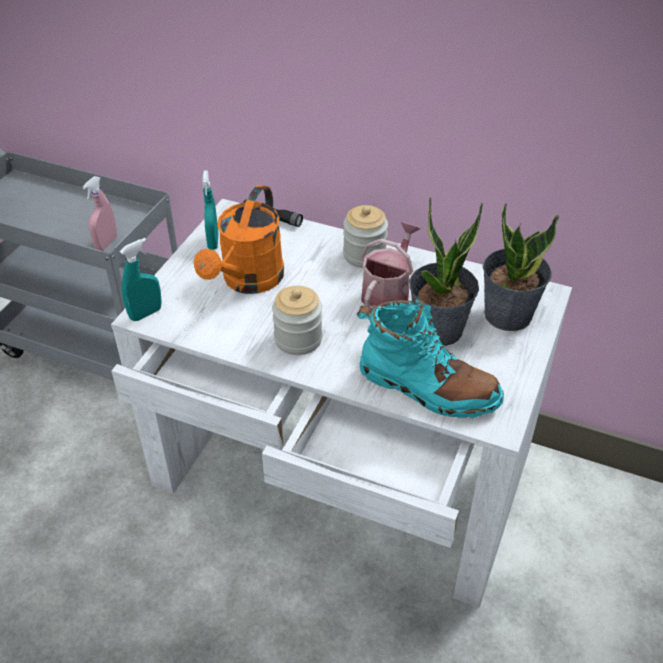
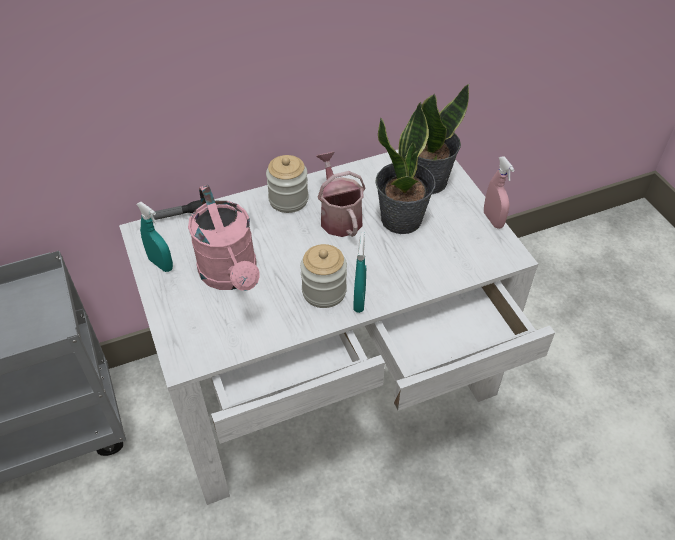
camera: 45 degrees left, 5 degrees up
pink spray bottle [83,176,117,250] -> pink spray bottle moved to [484,156,515,229]
turquoise spray bottle [120,238,162,321] -> turquoise spray bottle moved to [353,232,366,313]
orange watering can [194,185,284,294] -> pink watering can [188,185,259,291]
turquoise boot [357,299,504,418] -> none

